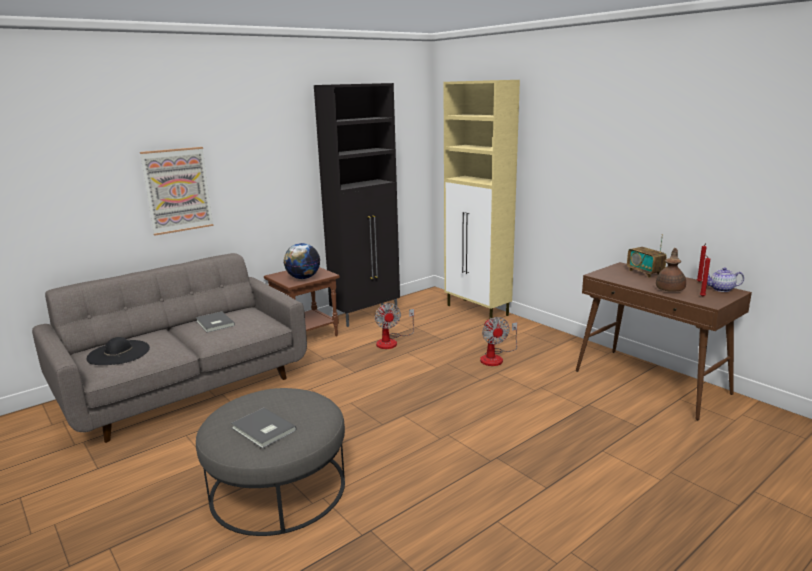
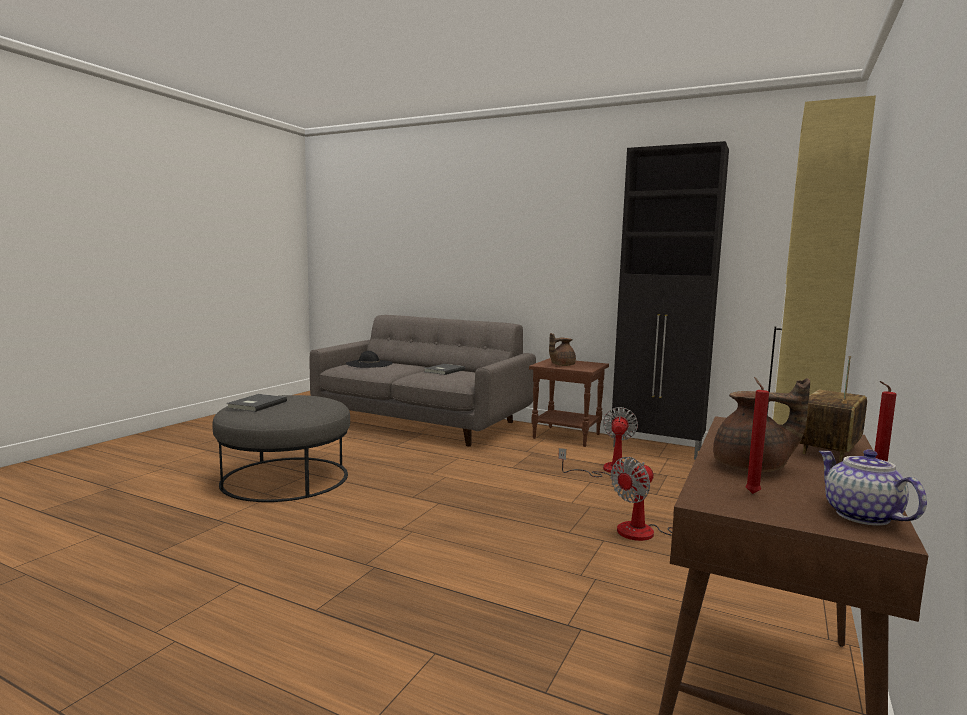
camera: 65 degrees right, 10 degrees down
picture [140,147,213,235] -> none
globe [284,243,320,279] -> brown teapot [549,333,576,366]
fan [375,303,414,349] -> fan turned 150 degrees clockwise [558,407,638,477]

